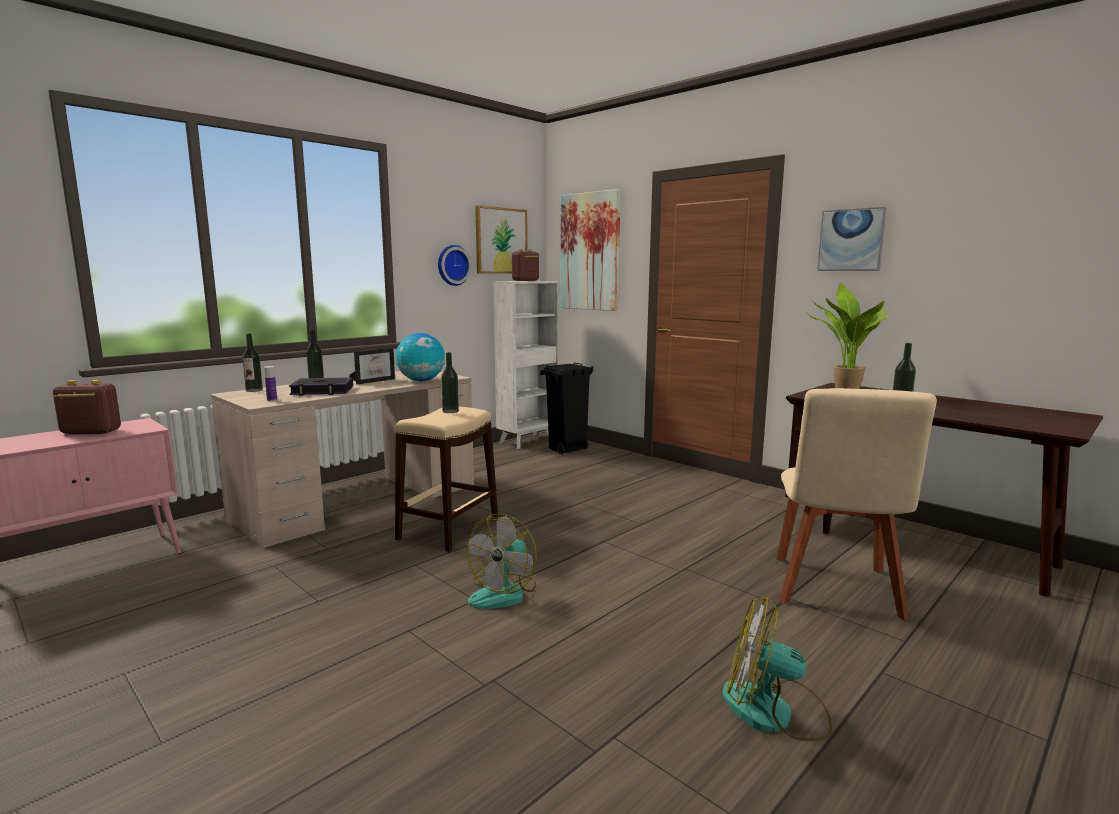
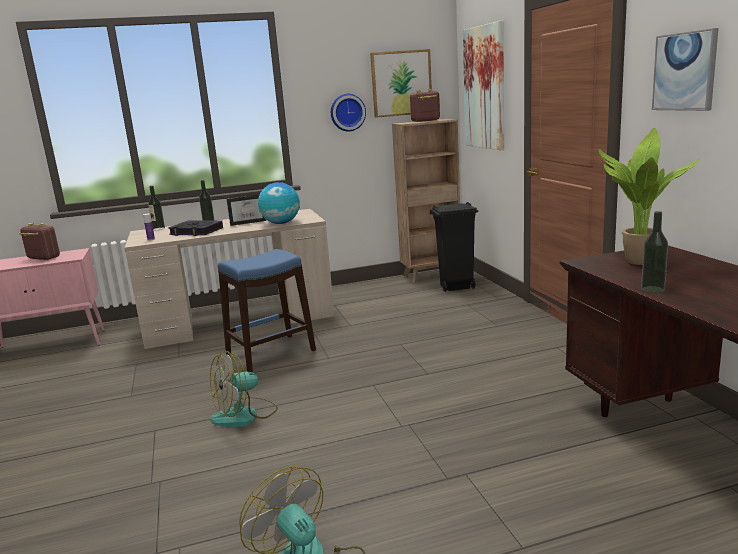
camera: 30 degrees right, 5 degrees up
beige stool [395,406,498,552] -> blue stool [218,249,316,372]
bottle [441,352,459,413] -> none
white bookcase [493,281,558,449] -> brown bookcase [392,119,460,283]
beige chair [776,388,937,620] -> none

